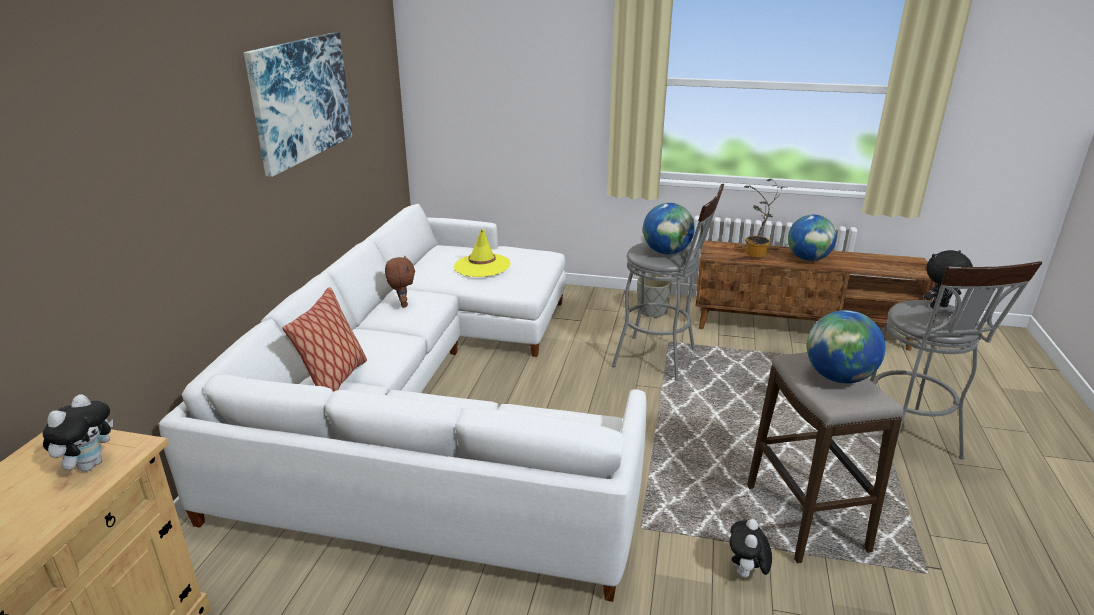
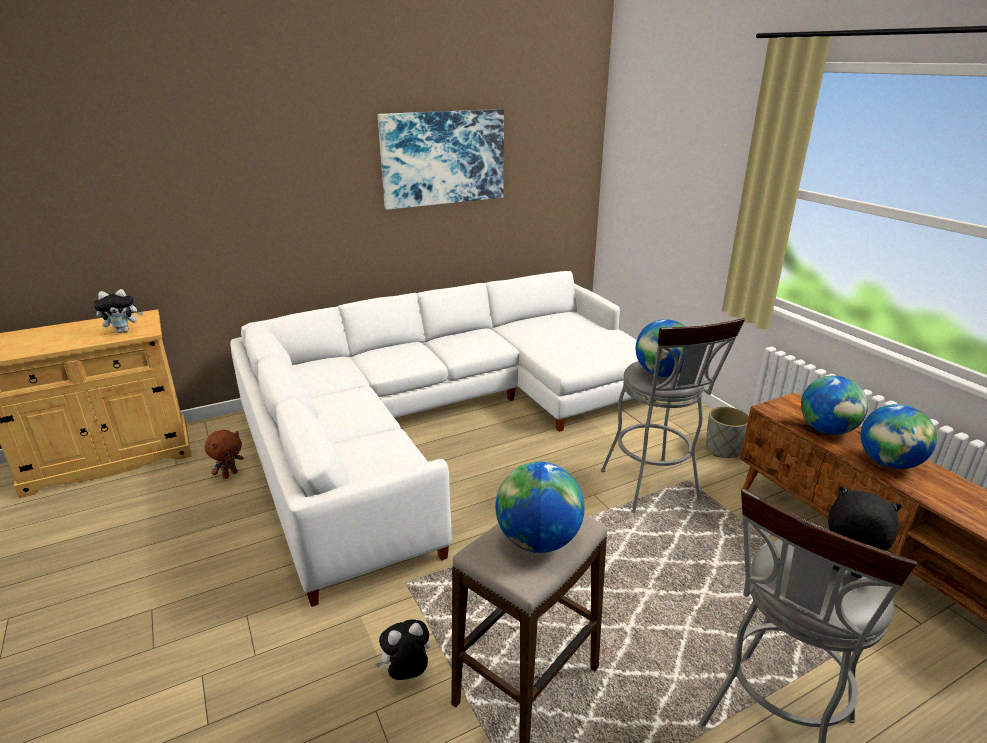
camera: 50 degrees right, 0 degrees up
pillow [282,287,367,392] -> none
brown plush toy [385,255,415,308] -> brown plush toy moved to [205,430,244,479]
yellow hat [454,229,510,277] -> none
potted plant [744,179,787,257] -> globe [801,375,868,435]

